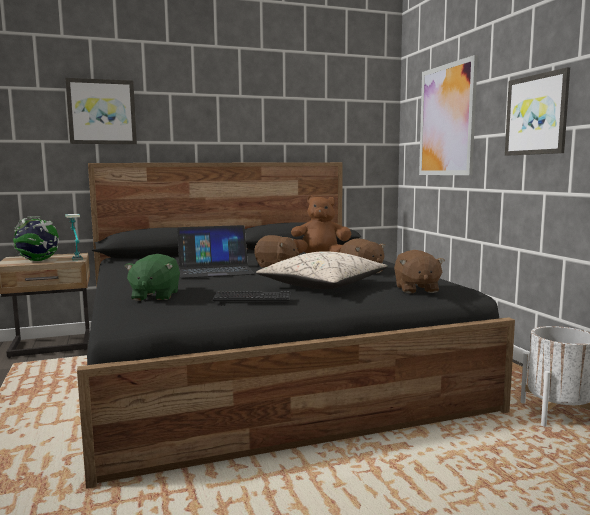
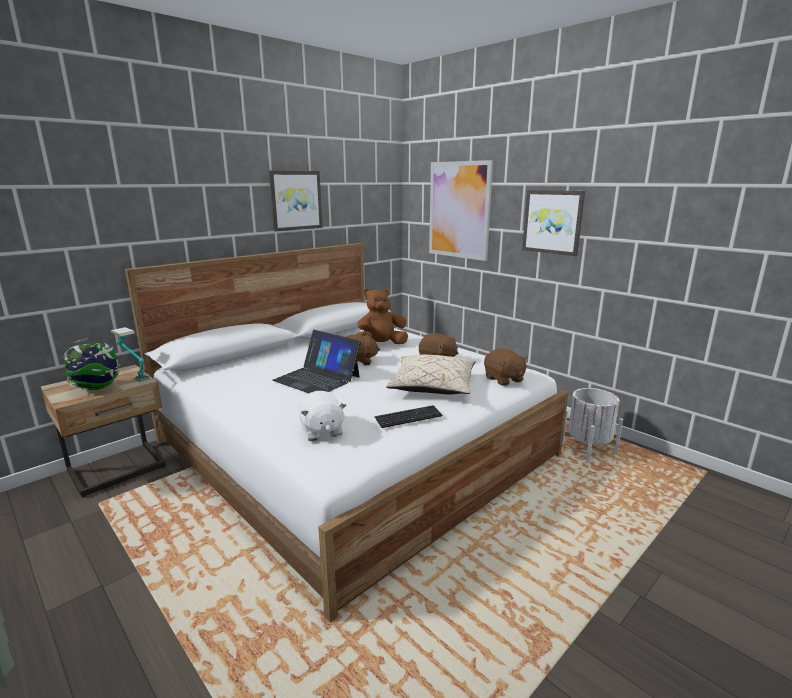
camera: 25 degrees left, 10 degrees up
picture [65,78,137,144] -> picture moved to [269,170,322,232]
black bed [77,162,515,489] -> white bed [125,243,569,622]
green plush toy [124,254,180,301] -> white plush toy [298,391,346,441]
laptop [177,225,255,278] -> laptop turned 75 degrees clockwise [272,330,361,393]

